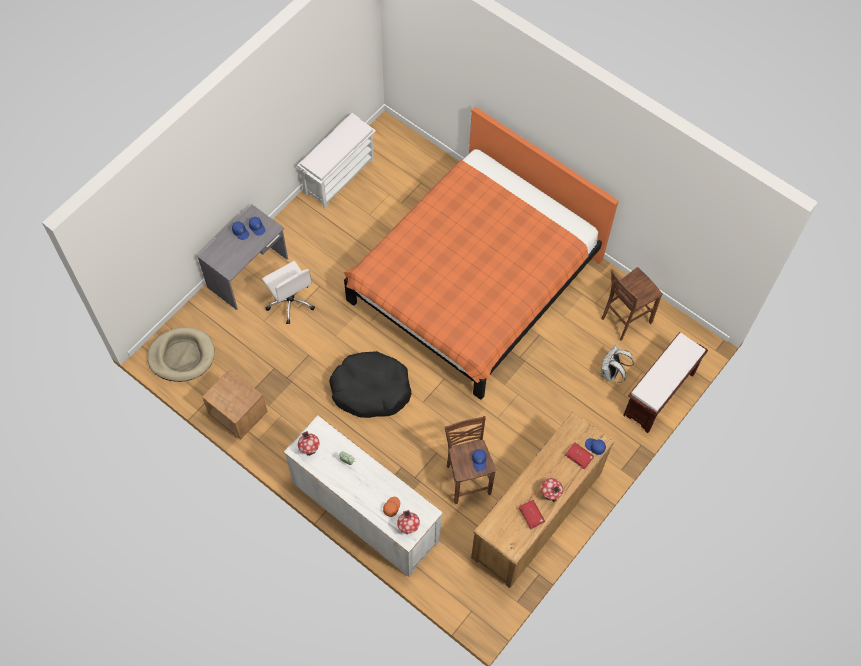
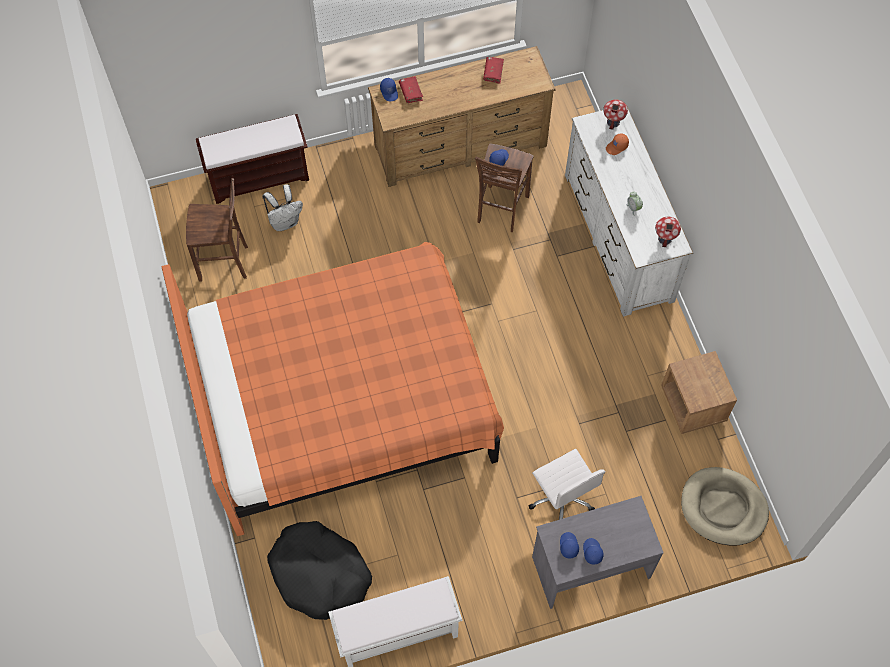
camera: 145 degrees left, 0 degrees up
white office chair [262,261,315,324] -> white office chair turned 150 degrees clockwise [529,449,606,520]
black dog bed [329,351,411,418] -> black dog bed moved to [267,521,372,620]
toy house [541,478,563,502] -> none

